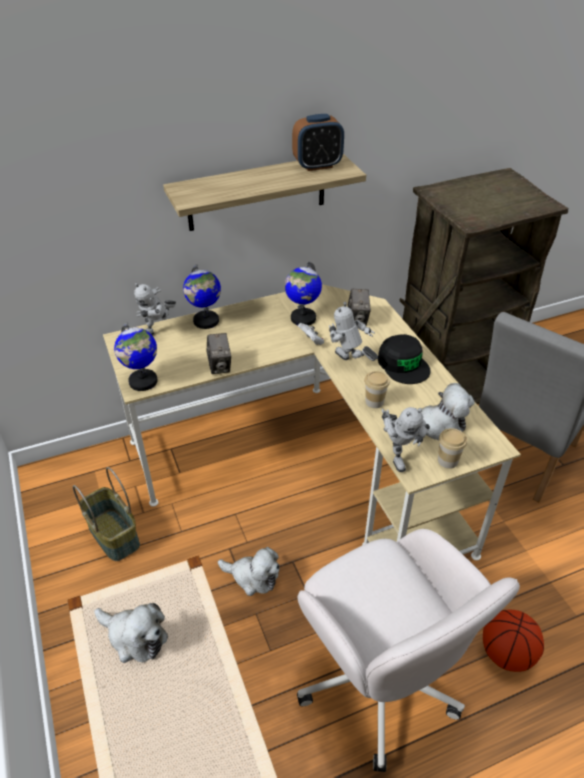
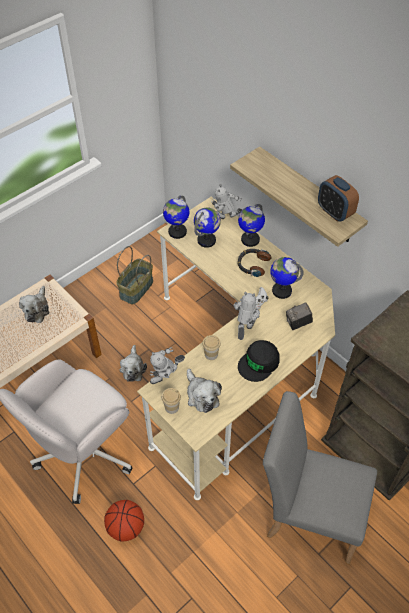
camera: 70 degrees right, 10 degrees up
camera [207,333,231,374] -> none
none -> globe [194,207,221,248]
none -> headphones [238,249,271,277]

